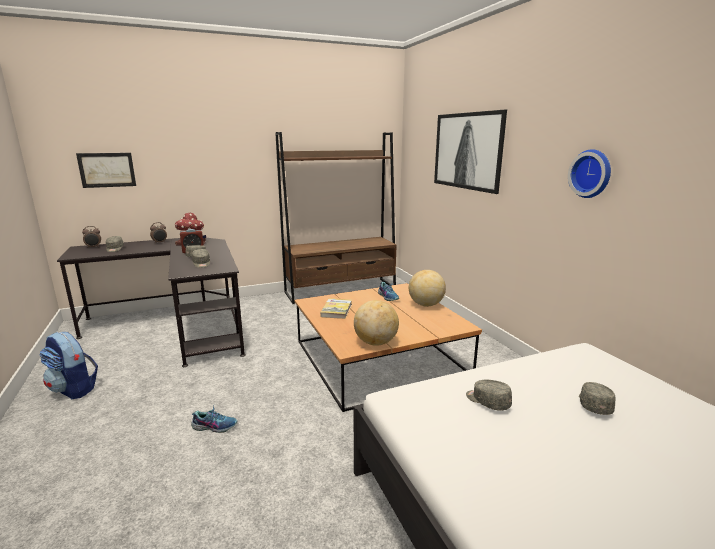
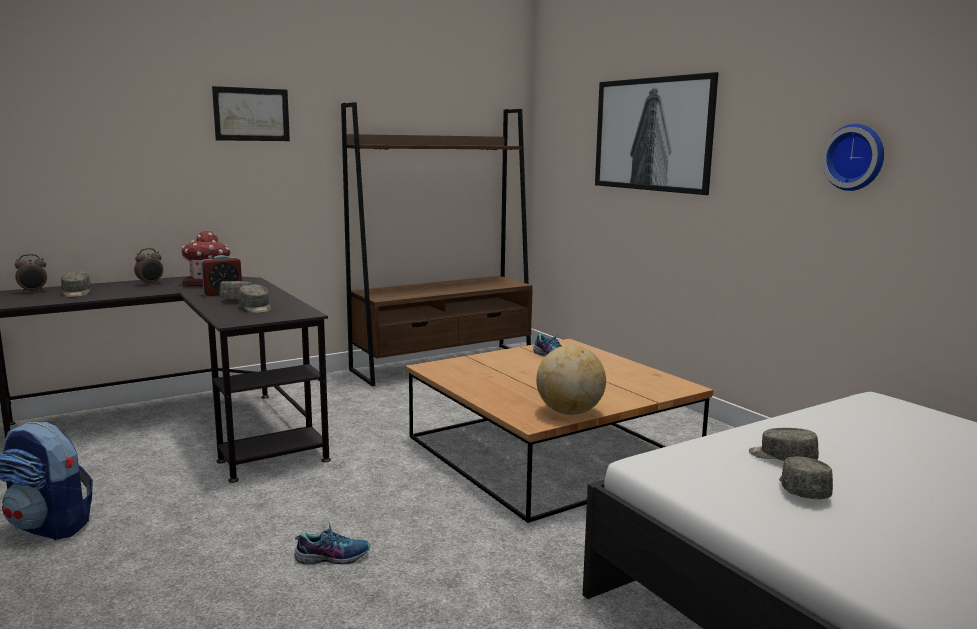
camera: 10 degrees left, 5 degrees down
picture [76,153,136,188] -> picture moved to [212,86,290,141]
book [320,298,352,319] -> none
globe [409,270,446,307] -> none
grey cap [579,382,615,415] -> grey cap moved to [779,457,833,499]

